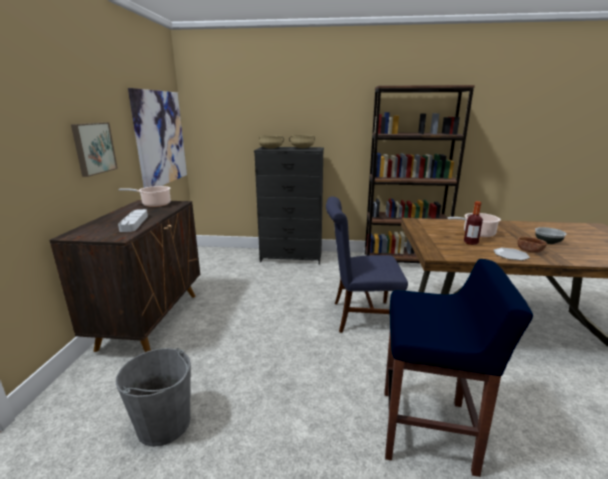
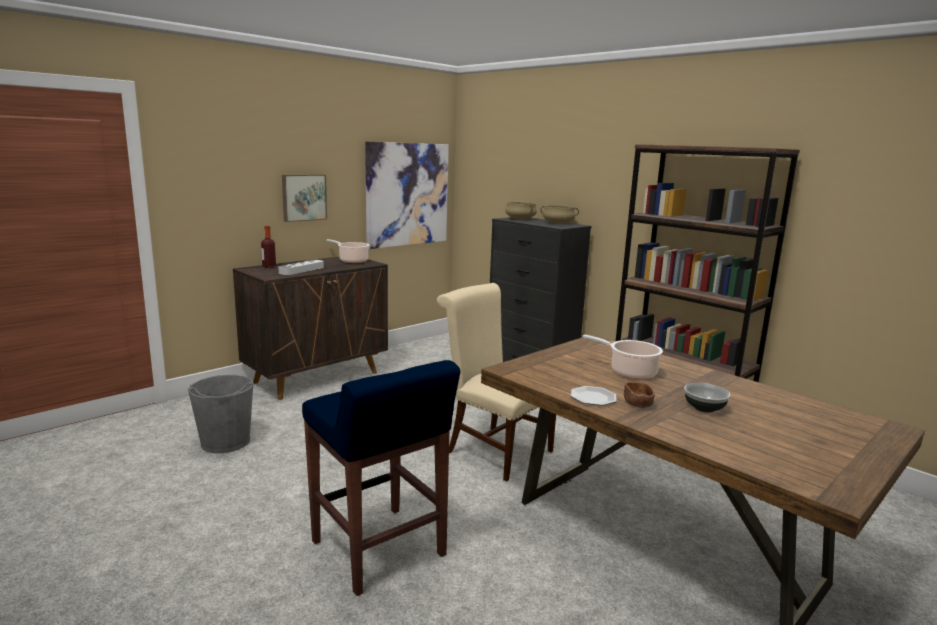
camera: 40 degrees right, 5 degrees down
blue chair [326,196,408,333] -> beige chair [437,283,556,482]
bottle [464,201,483,245] -> bottle moved to [261,226,276,268]

